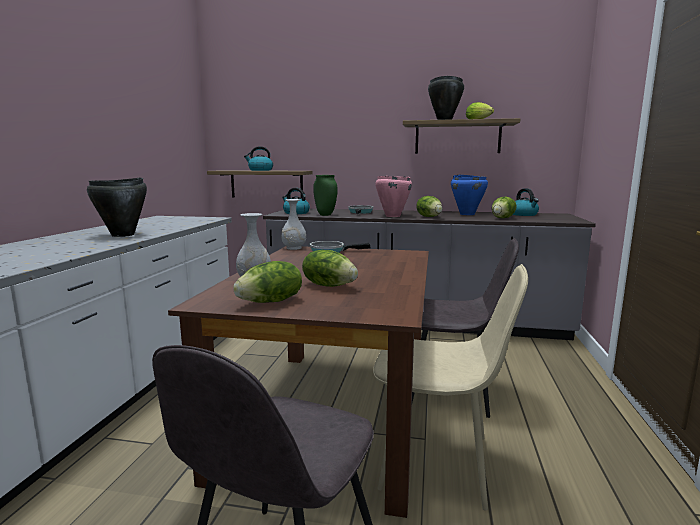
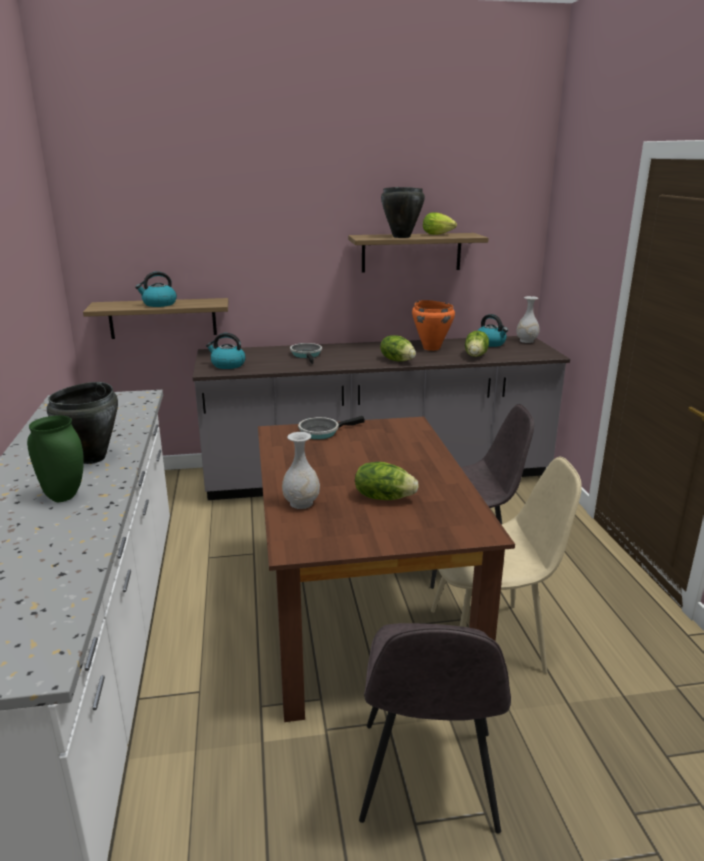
camera: 20 degrees left, 10 degrees up
lettuce [233,261,302,303] -> none
white vase [281,199,306,250] -> white vase moved to [516,296,539,343]
green vase [313,175,338,216] -> green vase moved to [27,415,84,502]
pink cooking pot [375,176,412,217] -> none
blue cooking pot [451,175,488,215] -> orange cooking pot [412,300,455,351]

